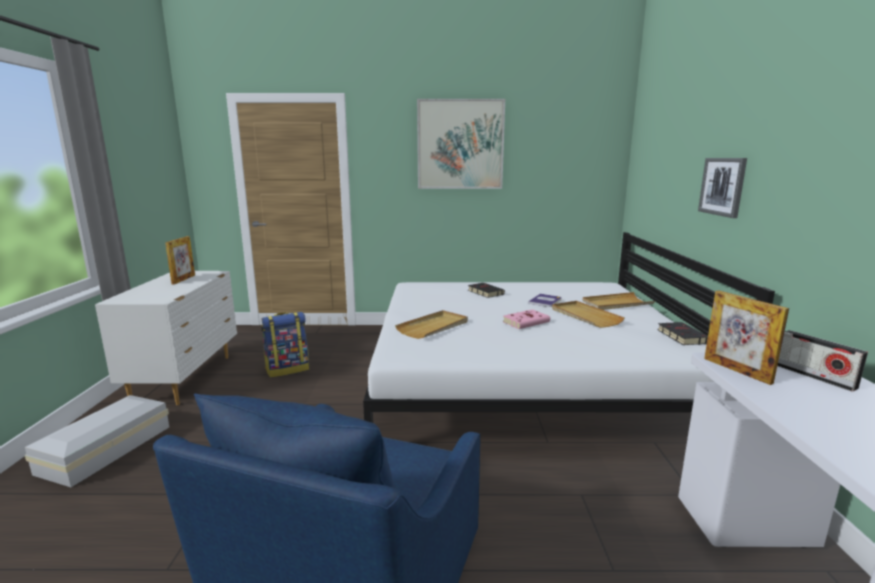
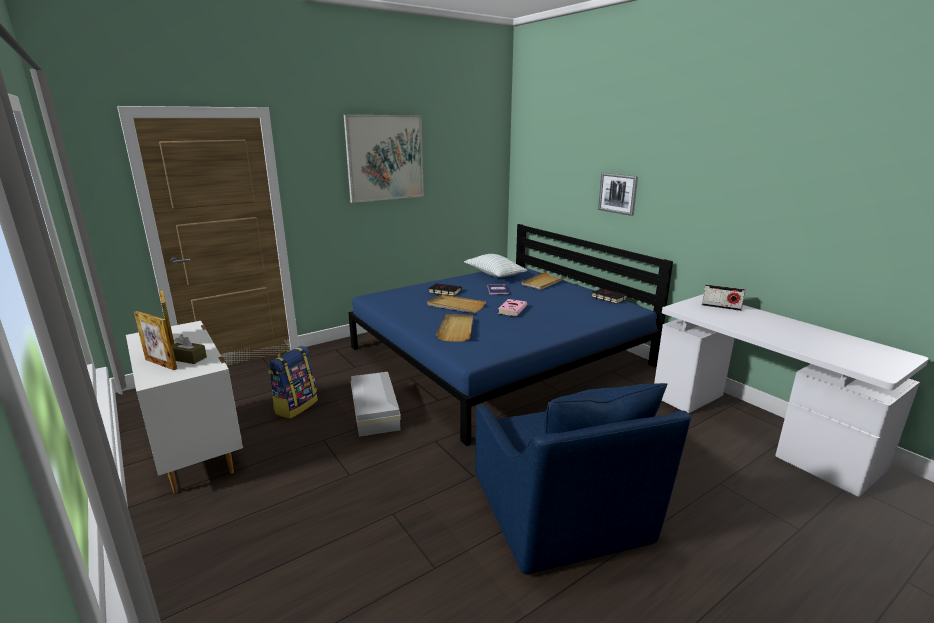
camera: 35 degrees left, 5 degrees up
white storage box [25,395,169,487] -> white storage box moved to [351,372,401,437]
white bed [363,232,775,423] -> blue bed [348,224,673,446]
beige tray [552,301,624,328] -> beige tray moved to [427,294,486,313]
picture frame [704,290,789,385] -> picture frame moved to [134,311,177,370]
none -> brown tissue box [172,335,207,364]
none -> pillow [464,254,527,277]

